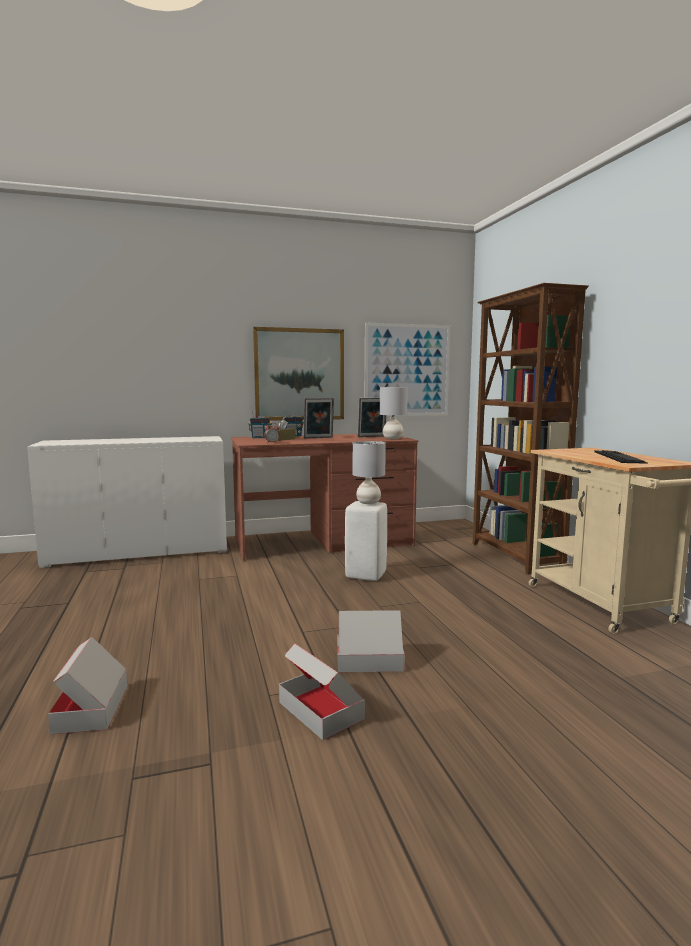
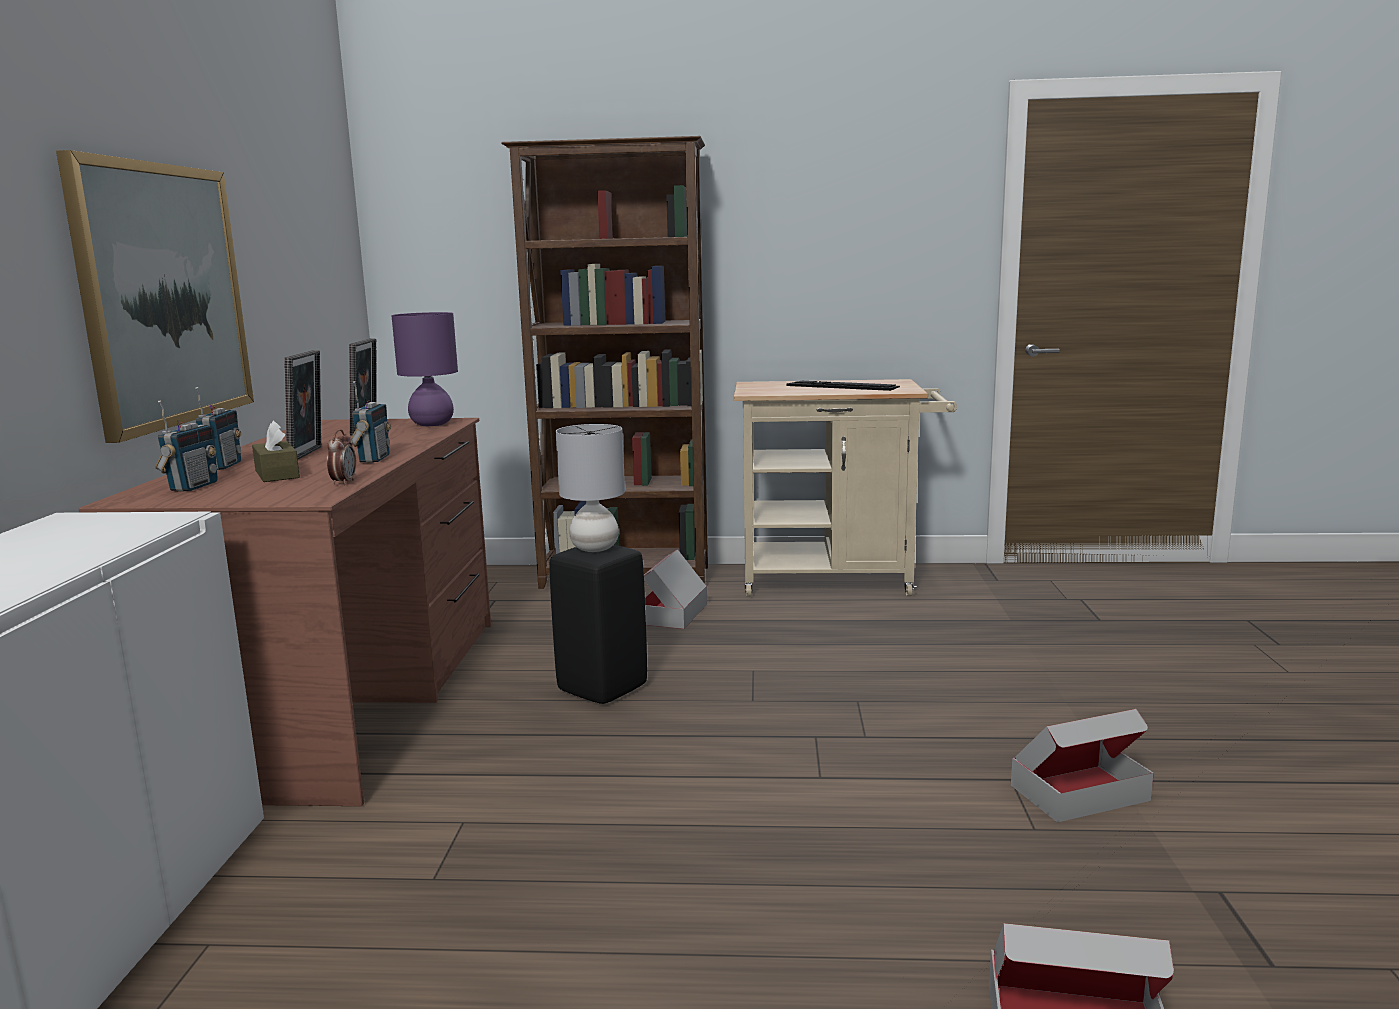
camera: 70 degrees left, 5 degrees up
cardboard box [337,610,405,672] -> cardboard box moved to [644,549,707,629]
white stool [345,501,387,581] -> black stool [550,545,647,704]
picture [365,322,450,416] -> none
grey table lamp [380,387,408,439] -> purple table lamp [392,312,458,426]
none -> radio [351,381,391,463]

